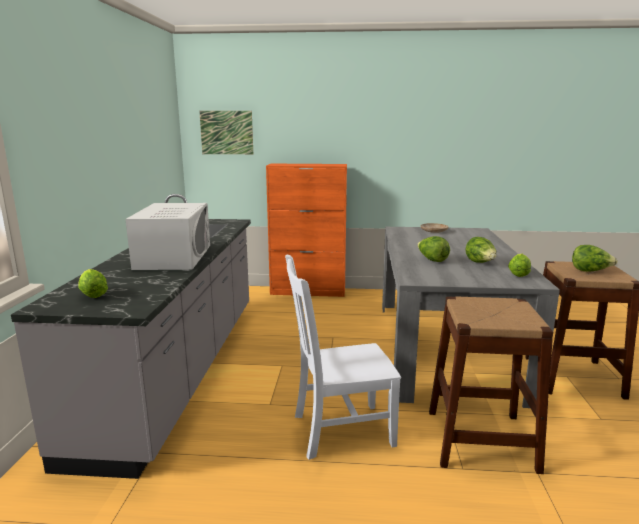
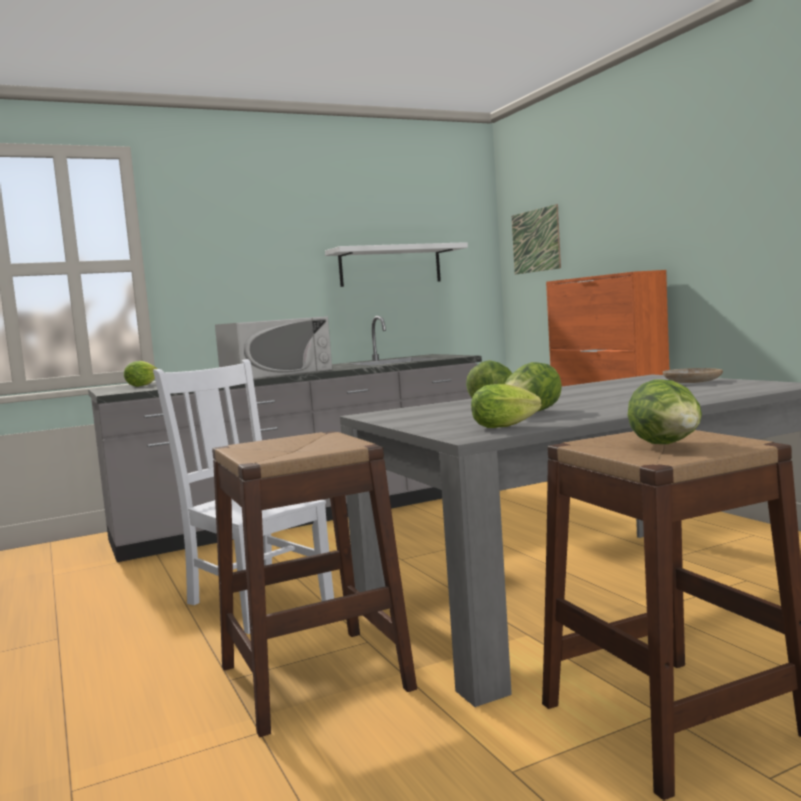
camera: 60 degrees right, 10 degrees down
none -> white shelf [325,242,468,287]

